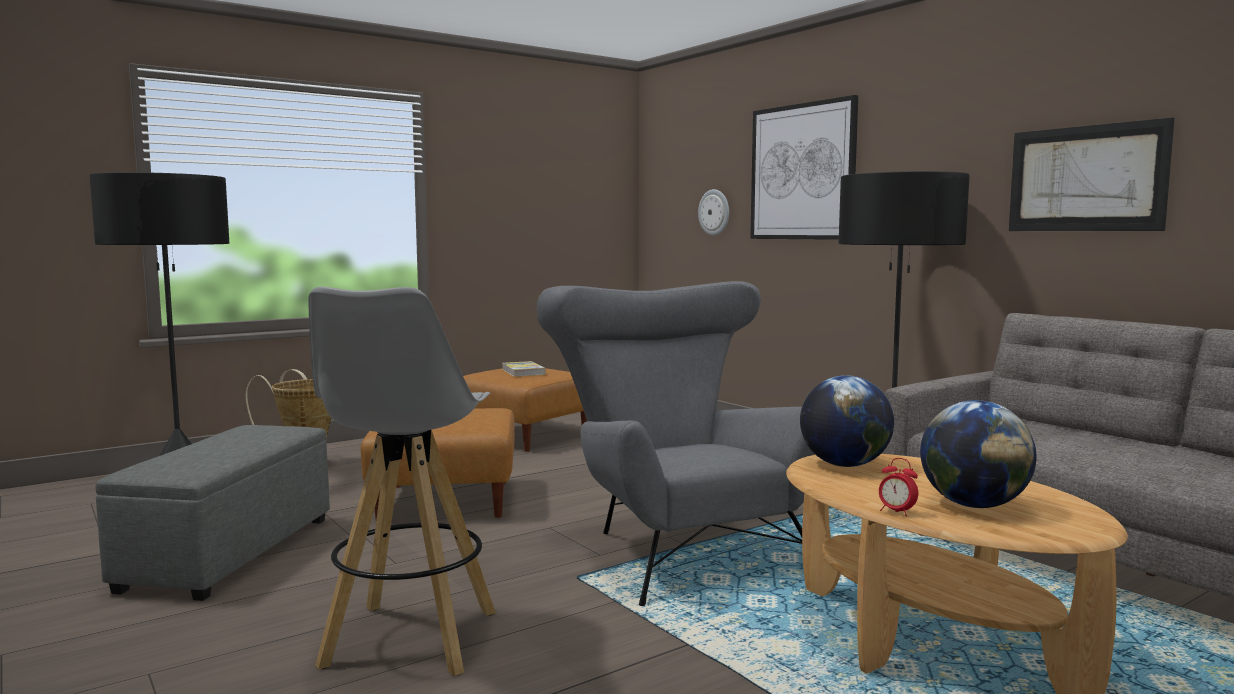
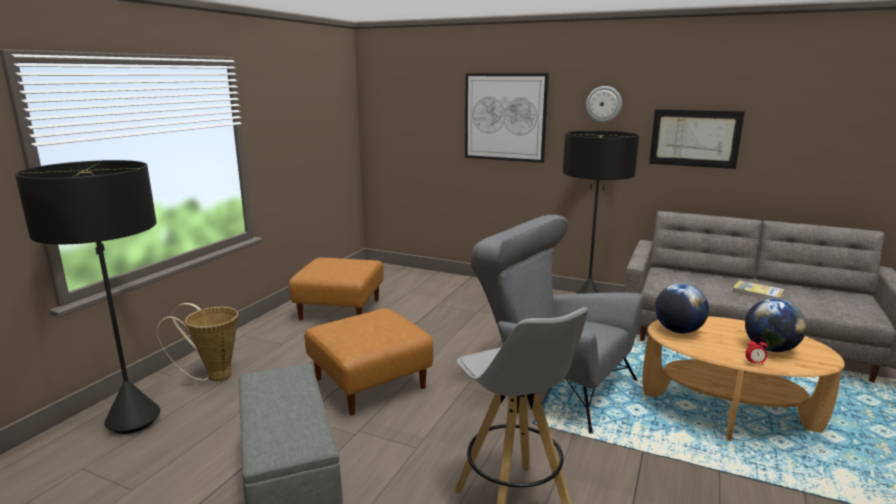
camera: 30 degrees left, 10 degrees up
book [502,361,546,377] -> book moved to [732,280,785,300]
wall clock [698,189,729,236] -> wall clock moved to [586,86,622,122]

